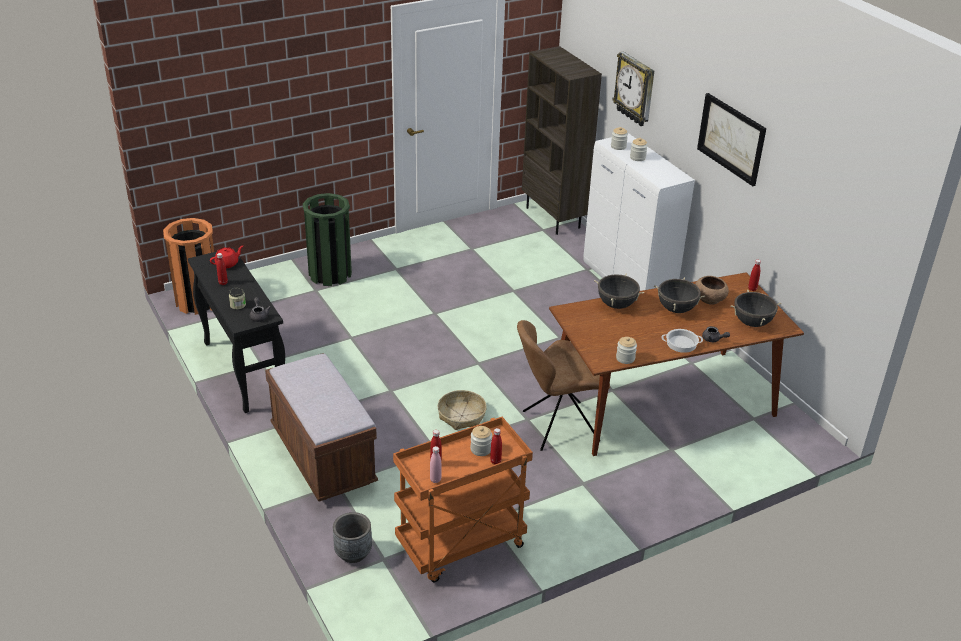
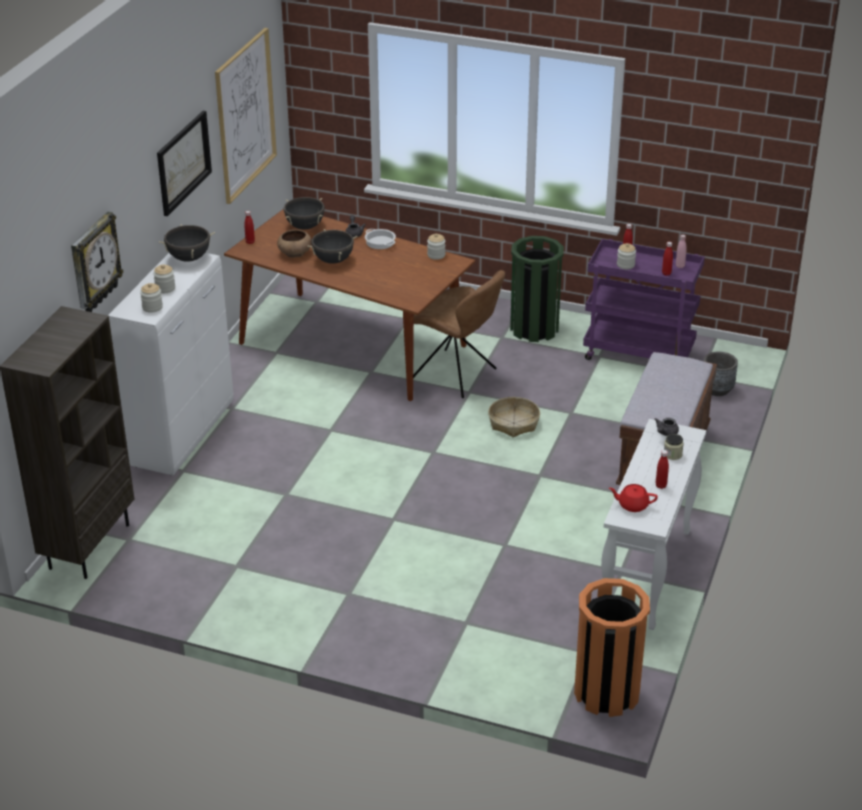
camera: 130 degrees left, 0 degrees up
black console table [188,247,285,413] -> white console table [601,419,706,630]
green trash can [303,193,352,286] -> green trash can moved to [510,236,564,342]
orange cart [393,417,533,582] -> purple cart [583,239,705,360]
black cooking pot [594,273,644,309] -> black cooking pot moved to [159,224,215,262]
none -> picture [215,28,277,204]

